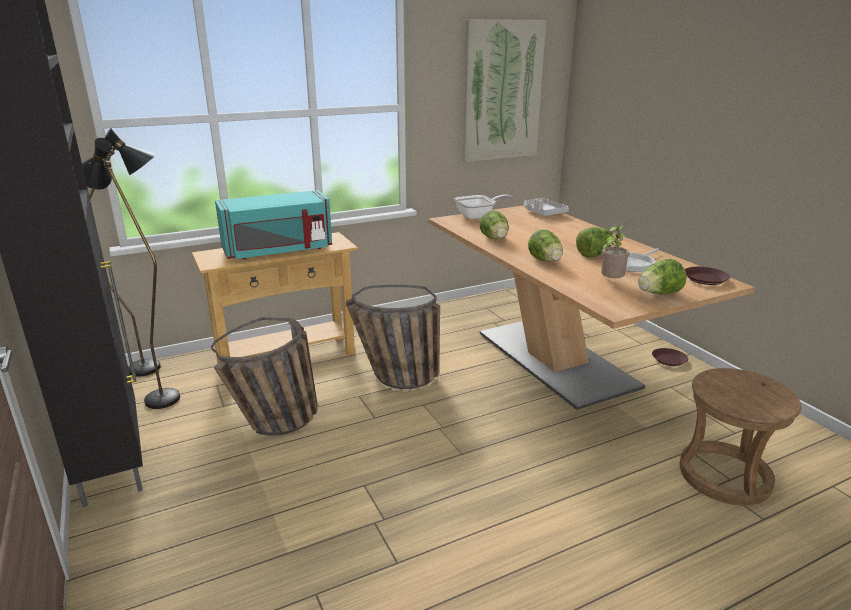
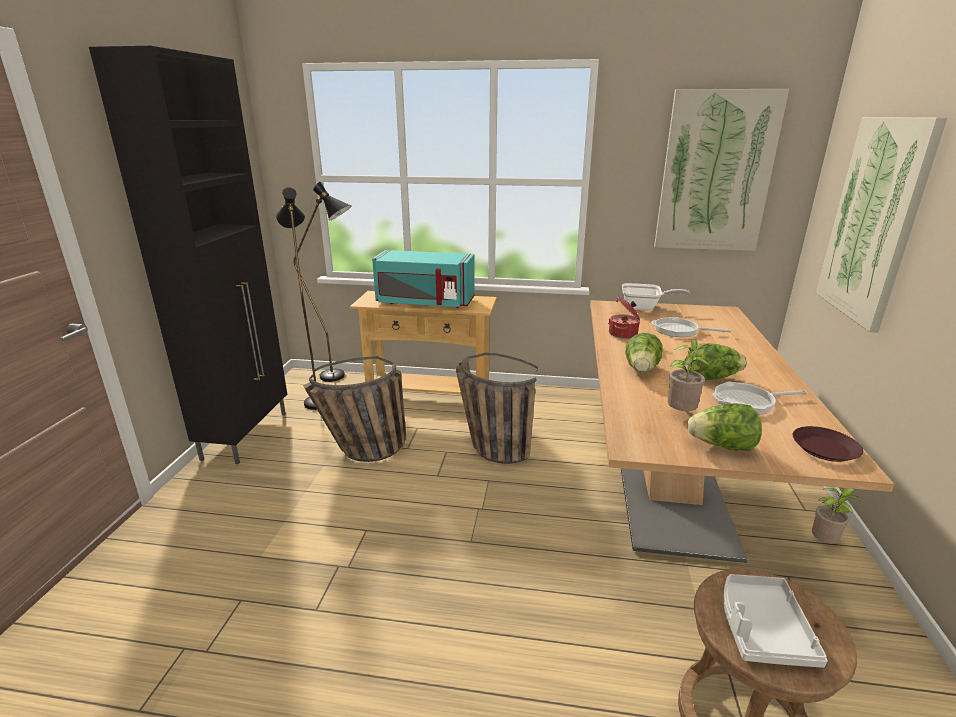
camera: 35 degrees right, 0 degrees up
lettuce [480,210,509,239] -> cooking pot [608,297,640,339]
grey tray [524,198,569,216] -> grey tray moved to [723,574,828,668]
brown plate [652,348,688,366] -> potted plant [812,488,859,544]
none -> frying pan [652,317,731,337]
none -> picture [816,117,947,333]

